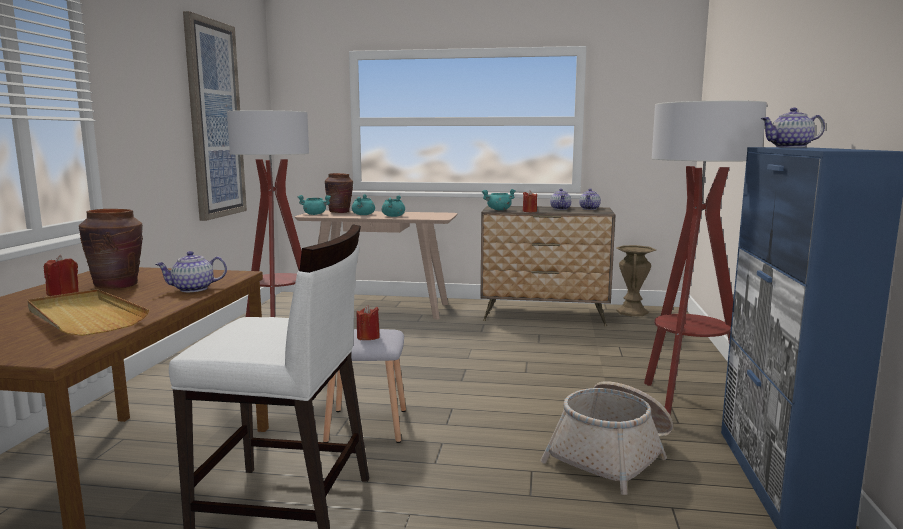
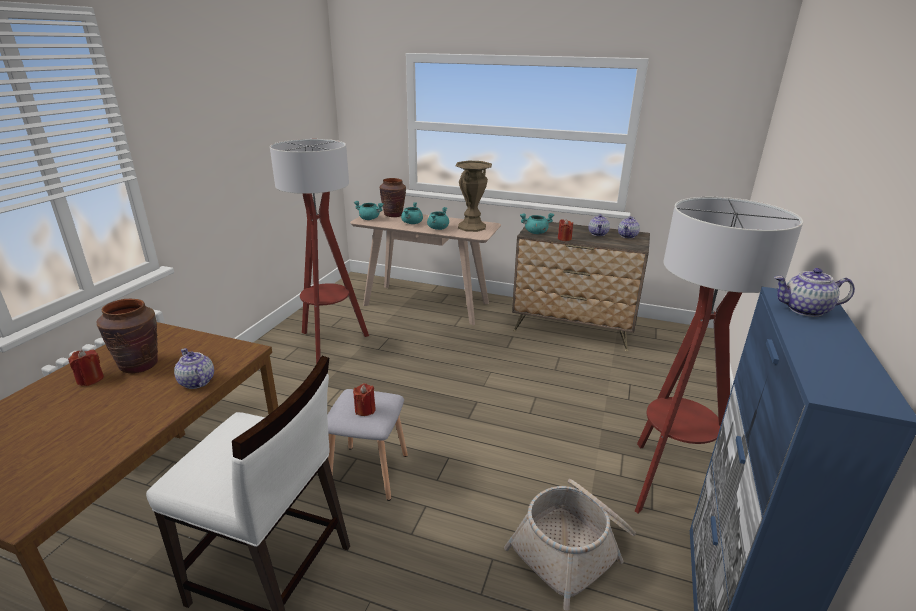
camera: 10 degrees right, 15 degrees up
beige tray [27,289,149,336] -> none
teapot [155,251,227,292] -> teapot turned 60 degrees clockwise [174,348,214,389]
picture [183,11,247,221] -> none
brown vase [616,245,656,316] -> brown vase moved to [455,161,492,232]

